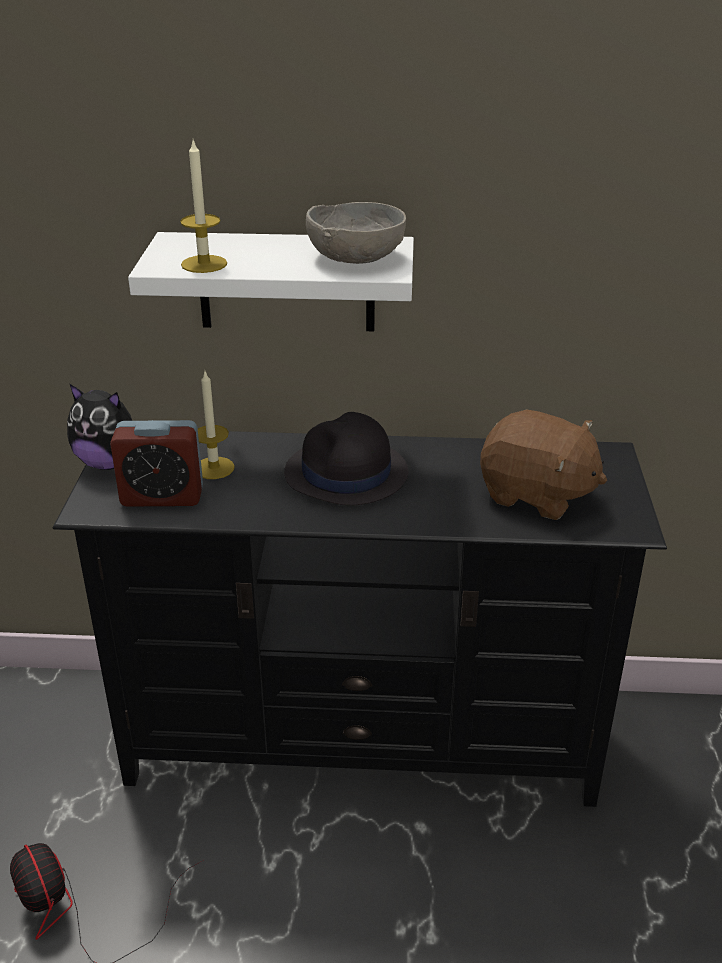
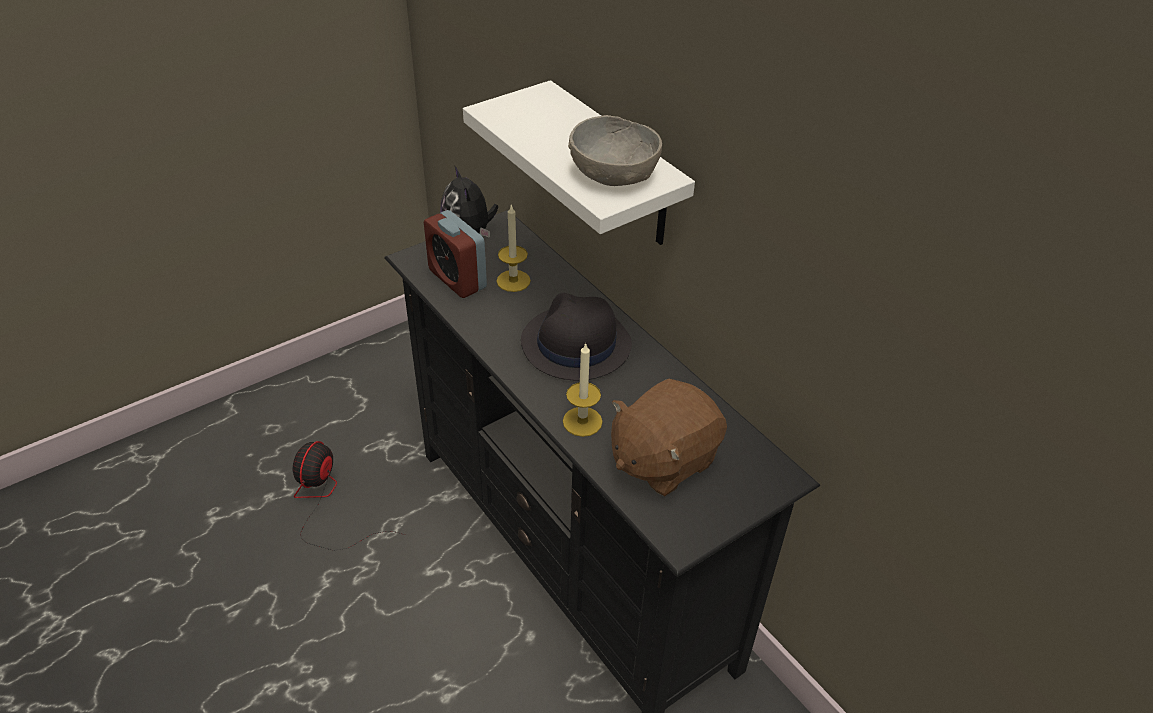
camera: 50 degrees right, 10 degrees up
candle [180,140,227,273] -> candle moved to [563,342,603,437]
brown plush toy [480,410,607,520] -> brown plush toy turned 60 degrees clockwise [611,379,727,496]

